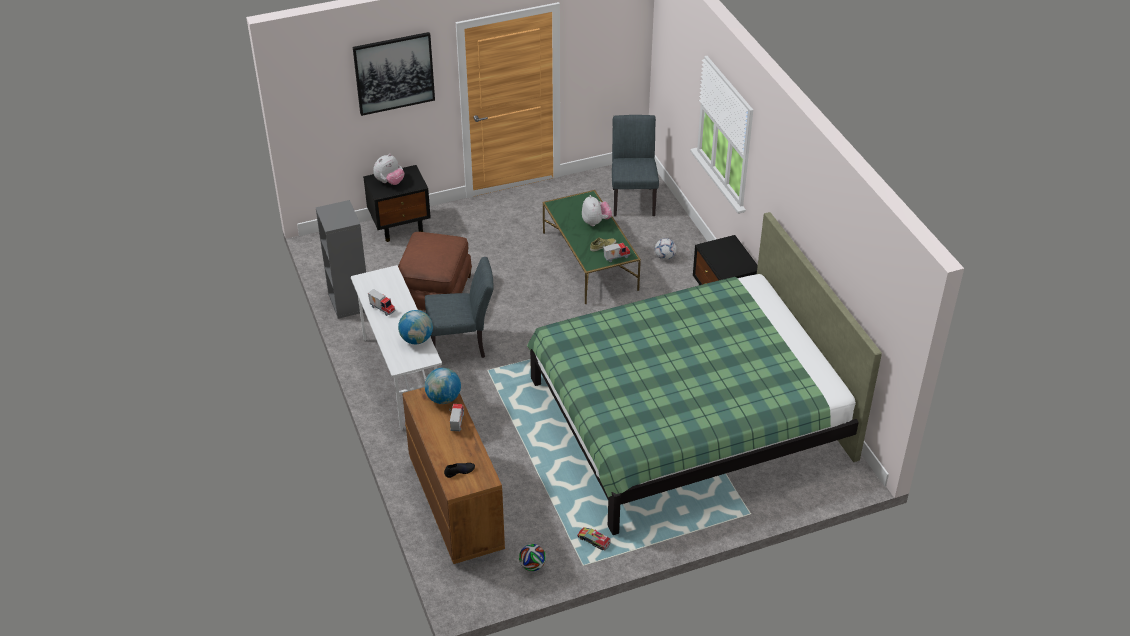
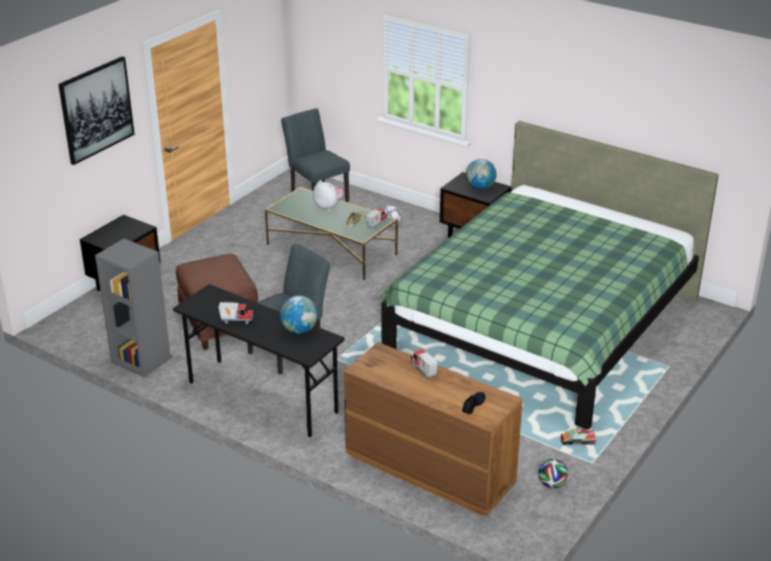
camera: 35 degrees left, 10 degrees down
white desk [351,265,442,430] -> black desk [173,284,345,437]
plush toy [373,154,404,185] -> none
globe [425,368,461,404] -> globe moved to [466,159,496,190]

